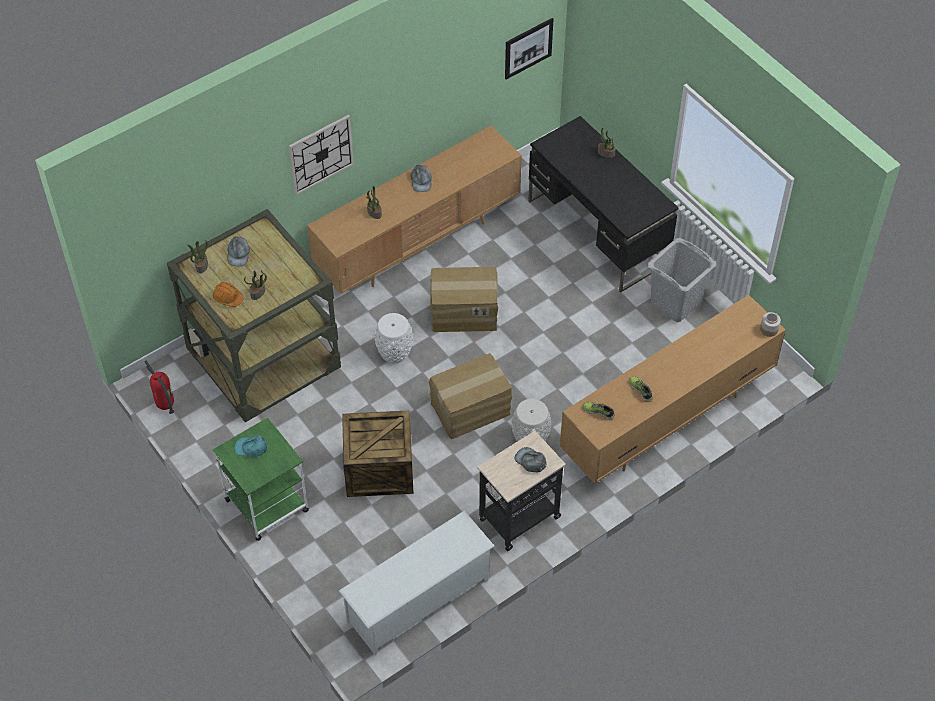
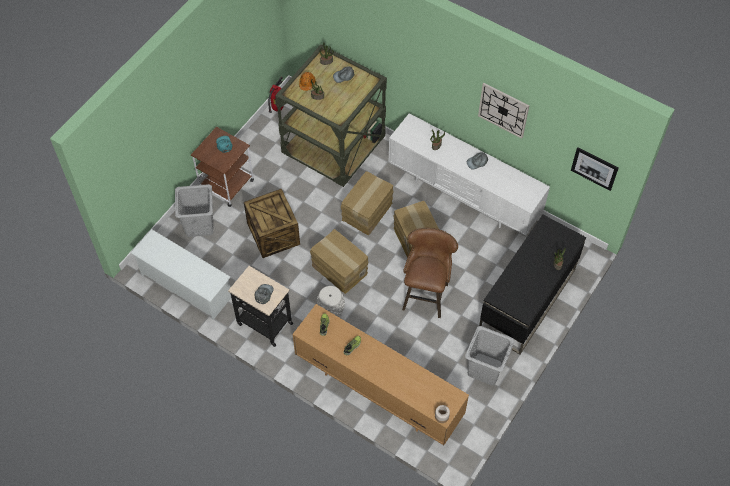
camera: 70 degrees right, 5 degrees up
green cart [213,417,309,541] -> brown cart [191,127,254,207]
wall clock [289,115,354,195] -> wall clock moved to [478,83,530,138]
brown cabinet [307,126,522,294] -> white cabinet [389,113,550,235]
white stool [375,313,413,363] -> cardboard box [341,171,394,235]
none -> grey laundry basket [175,184,213,237]
none -> brown stool [402,228,458,318]

